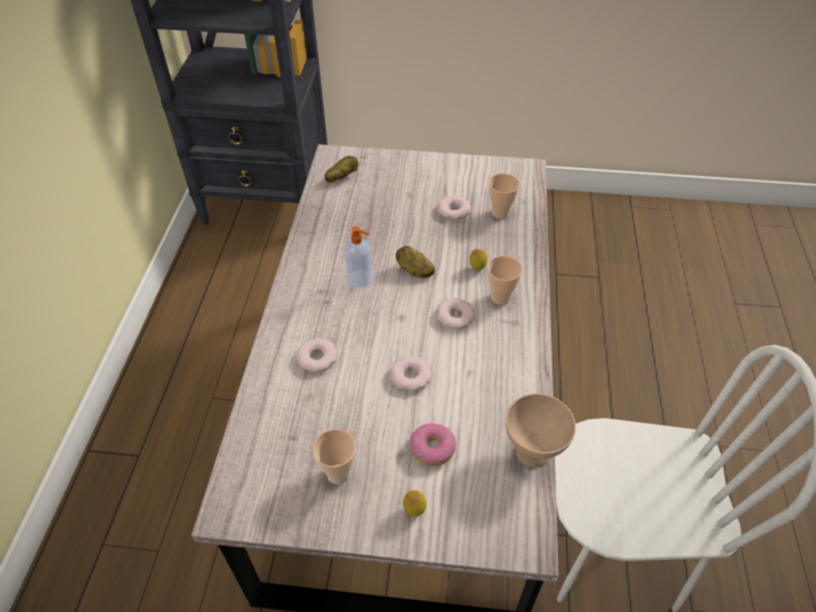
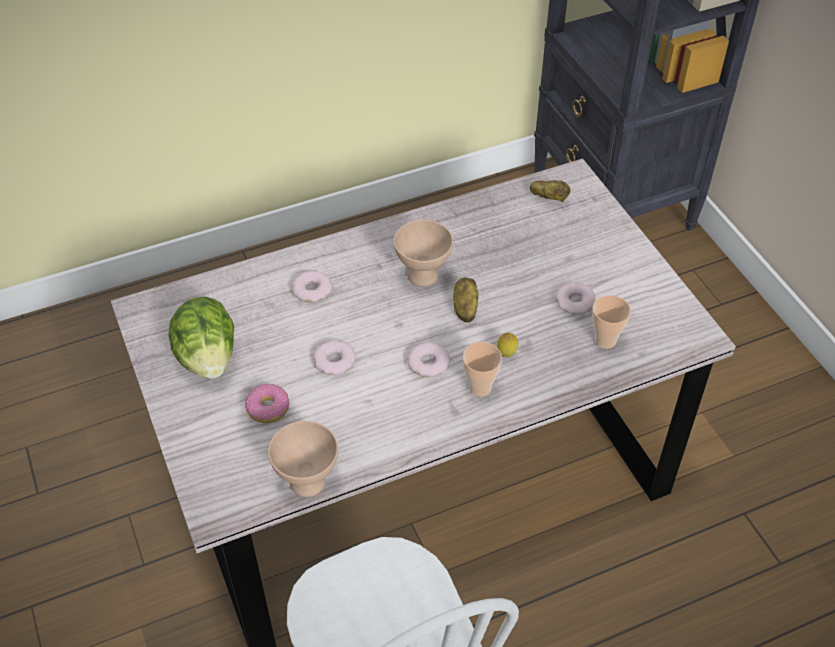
camera: 60 degrees right, 0 degrees up
cup [313,429,356,484] -> lettuce [168,297,234,379]
soap dispenser [345,226,372,288] -> beige bowl [394,220,453,287]
lemon [403,490,427,517] -> none

